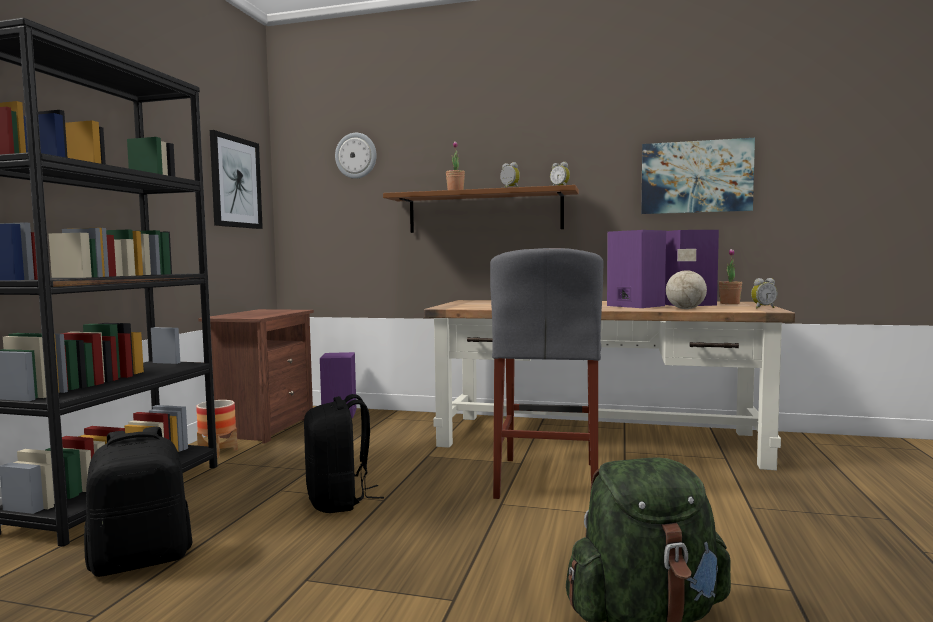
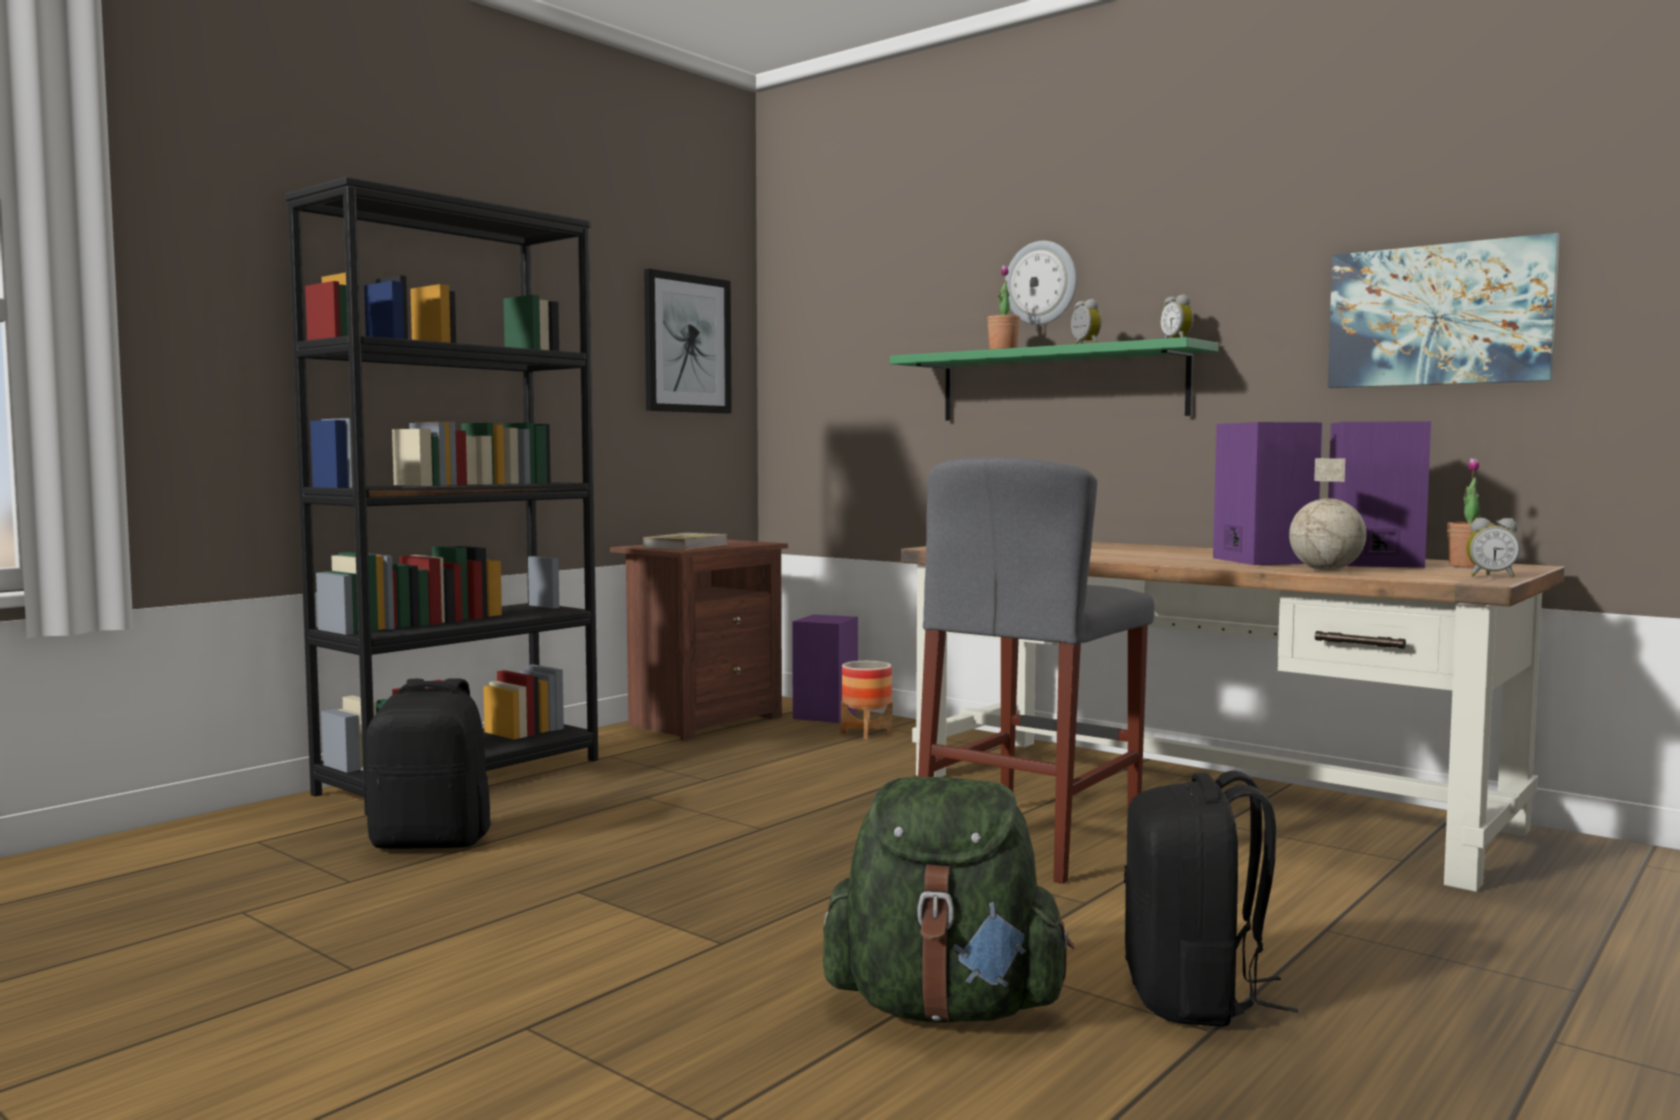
camera: 25 degrees right, 0 degrees up
planter [196,400,238,458] -> planter moved to [841,661,893,739]
black backpack [304,394,384,513] -> black backpack moved to [1124,770,1298,1027]
wall clock [335,133,377,179] -> wall clock moved to [1005,241,1077,325]
brown shelf [383,185,579,233] -> green shelf [890,337,1219,421]
none -> book [643,533,728,550]

